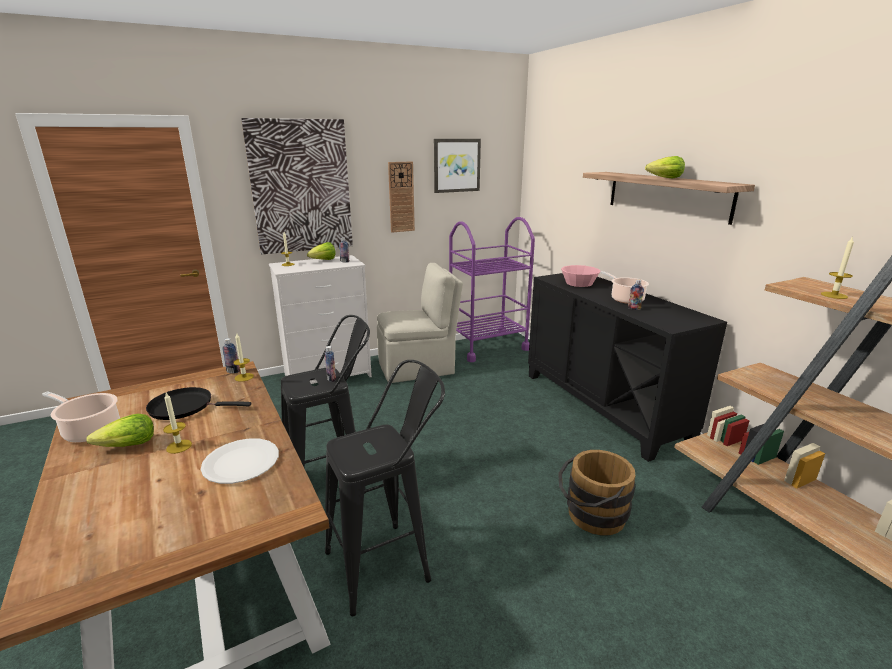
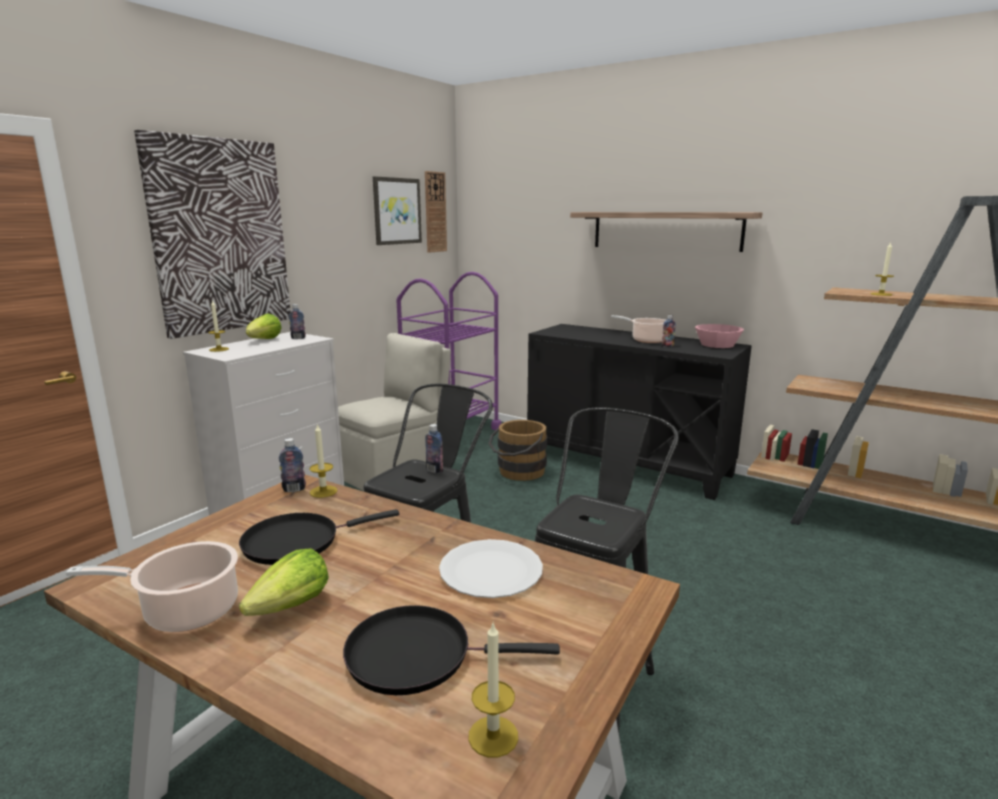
camera: 30 degrees left, 5 degrees down
candle [163,393,192,454] -> candle moved to [468,623,518,758]
wall clock [388,162,415,233] -> wall clock moved to [425,171,447,253]
brown bucket [558,450,636,536] -> brown bucket moved to [488,420,547,481]
pink bowl [561,265,600,287] -> pink bowl moved to [695,324,744,348]
lettuce [645,156,685,178] -> none
none -> black frying pan [343,605,560,695]

